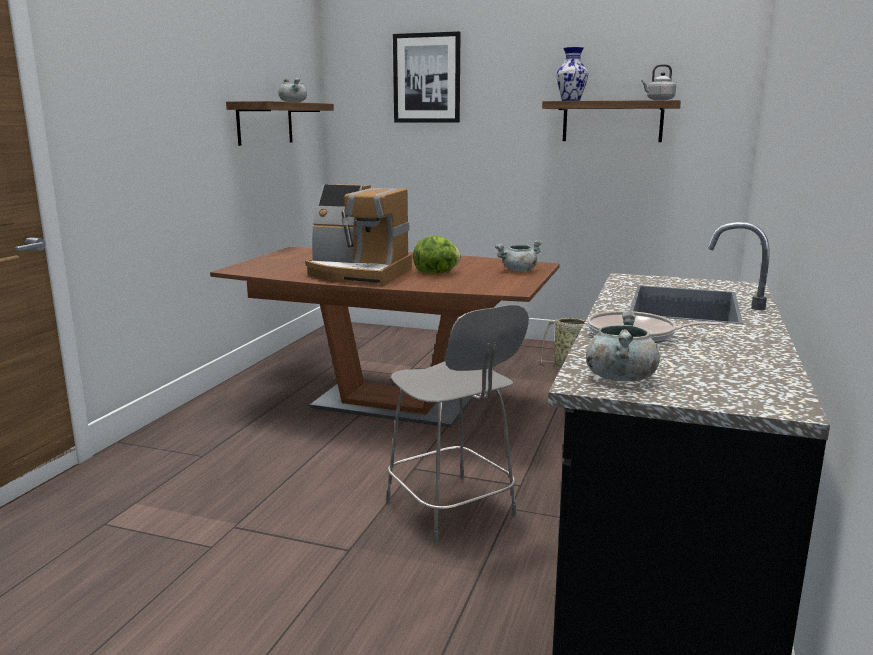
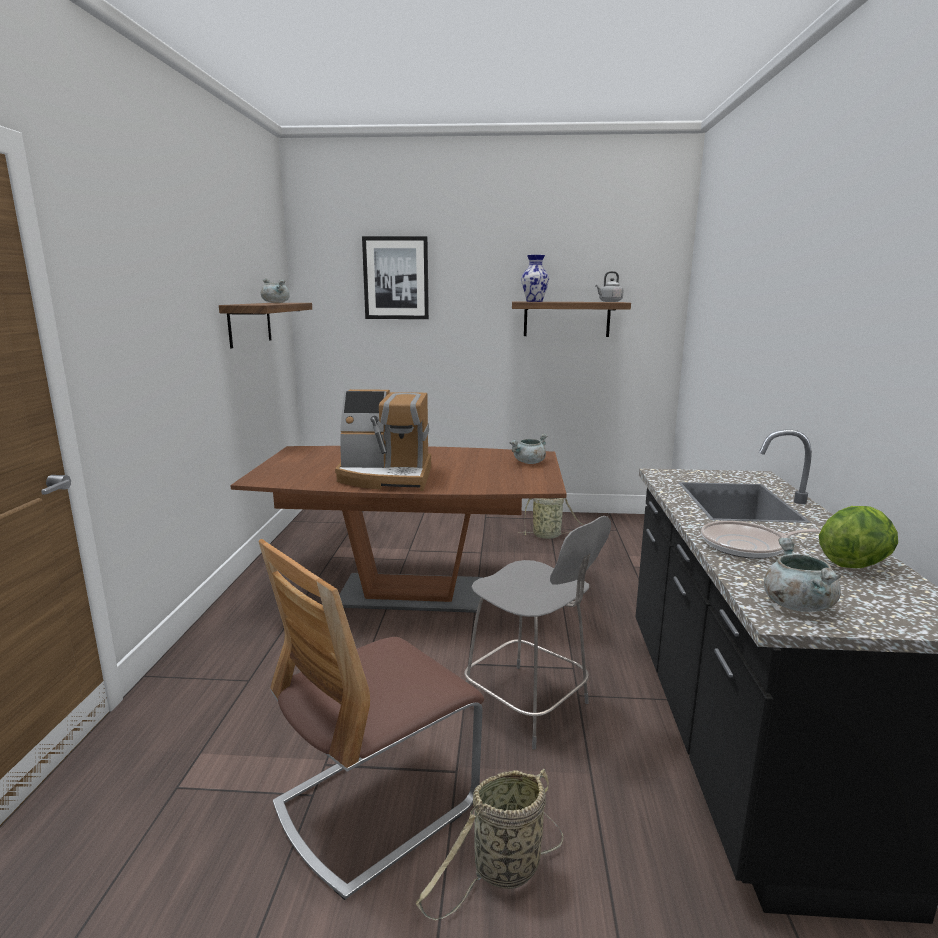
camera: 15 degrees left, 0 degrees up
lettuce [413,236,461,274] -> lettuce moved to [819,506,898,568]
none -> chair [258,539,484,900]
none -> basket [416,769,564,920]

